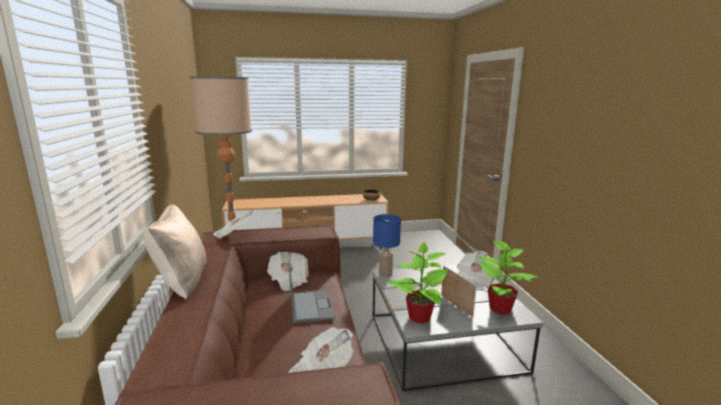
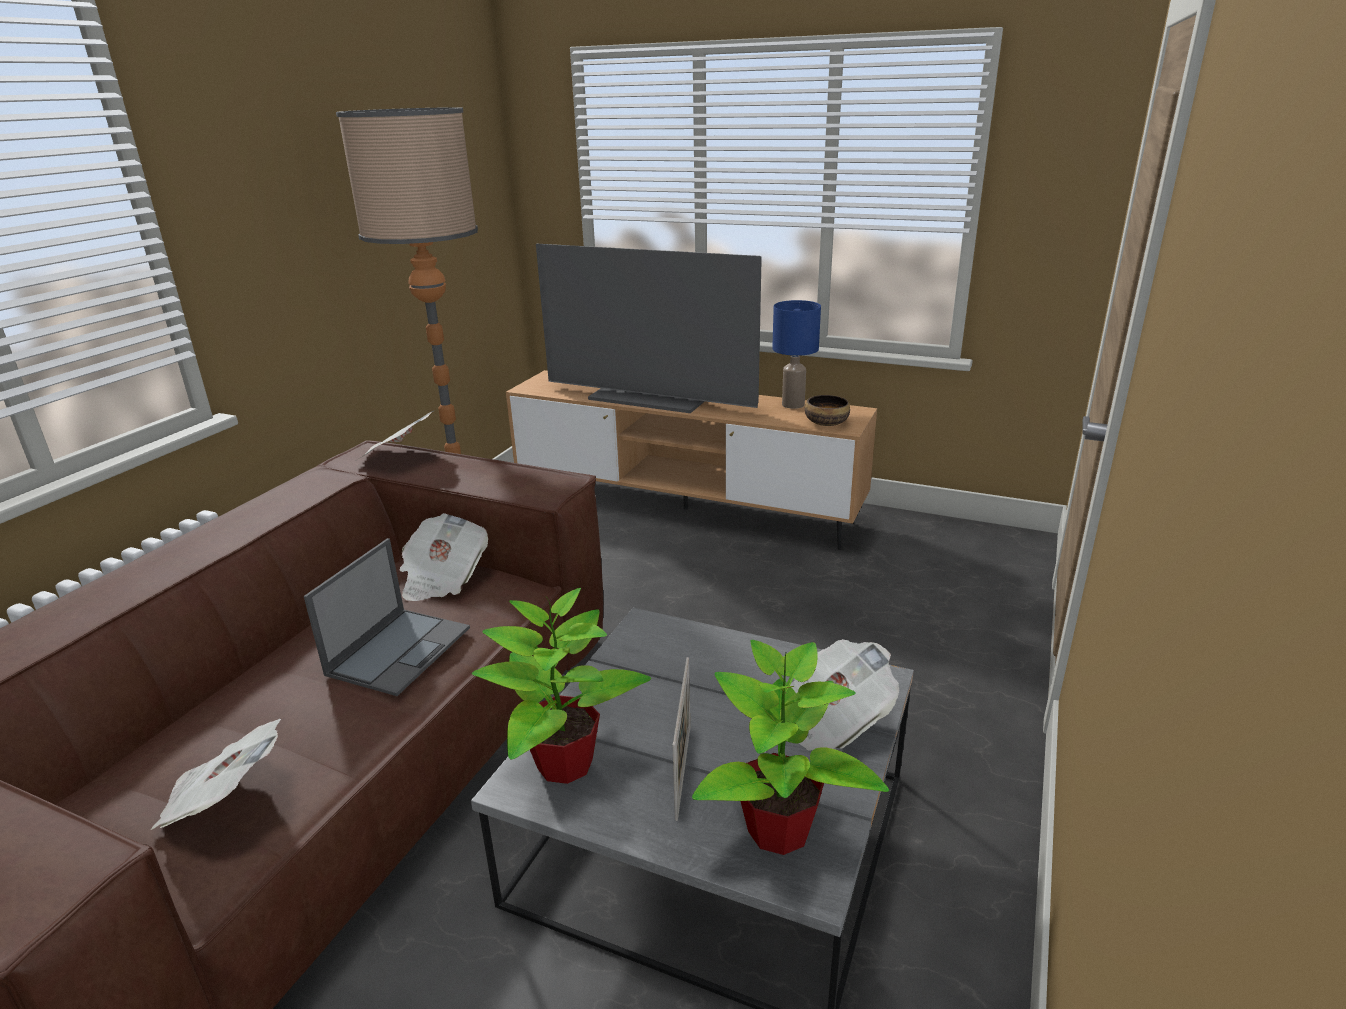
camera: 35 degrees right, 10 degrees up
beige pillow [144,204,207,300] -> none
blue table lamp [373,214,401,277] -> blue table lamp moved to [772,300,821,409]
none -> television [536,244,762,413]

